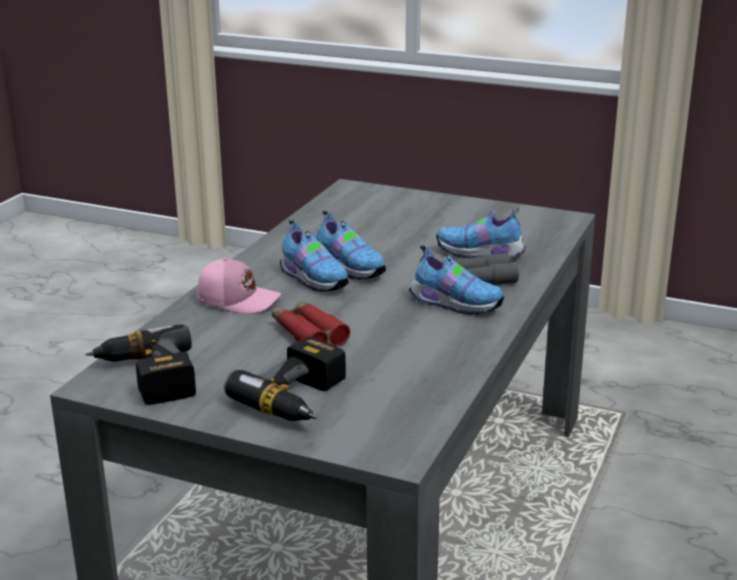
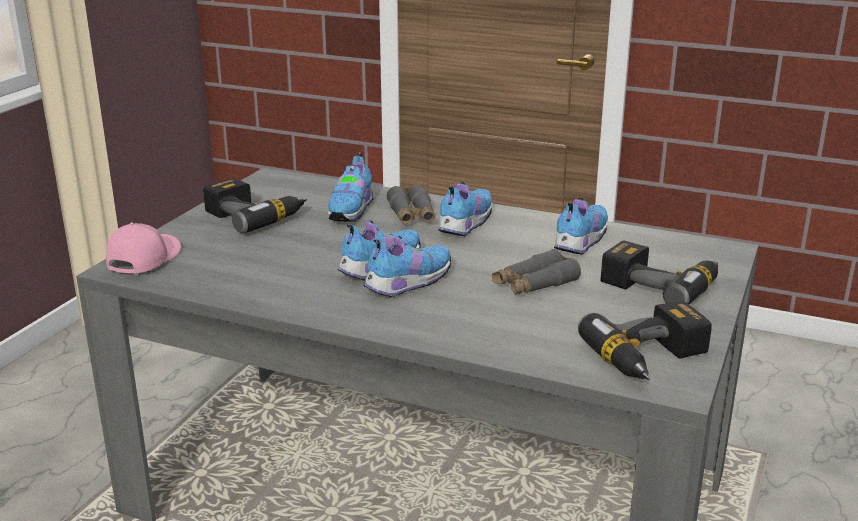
camera: 90 degrees left, 0 degrees up
pink cap [197,258,281,314] -> pink cap moved to [106,222,181,274]
red binoculars [272,300,350,346] -> grey binoculars [492,249,581,295]
none -> power drill [203,178,307,233]
none -> shoe [554,198,608,255]

